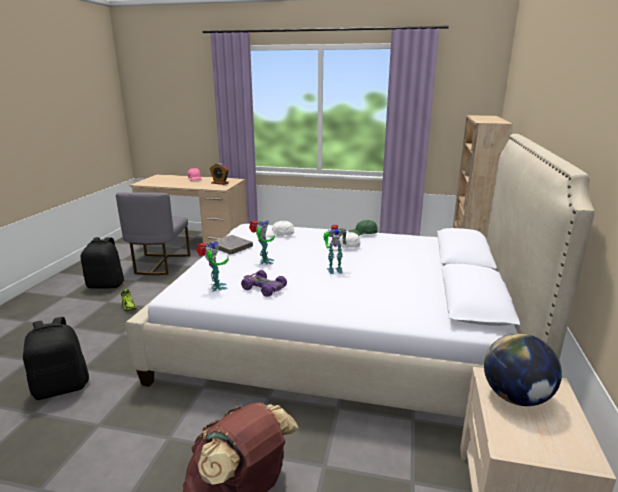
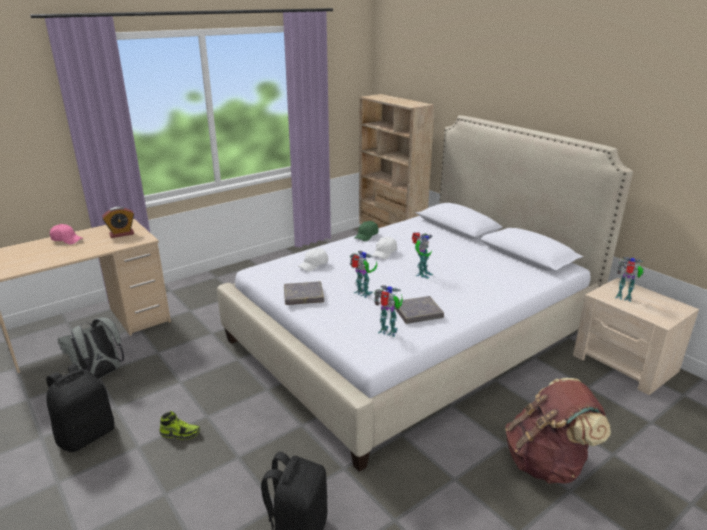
camera: 50 degrees left, 5 degrees up
grey chair [116,192,190,275] -> grey backpack [57,317,124,379]
purple toy car [241,270,287,297] -> grey book [393,296,444,324]
globe [484,333,562,406] -> toy robot [615,257,644,302]

